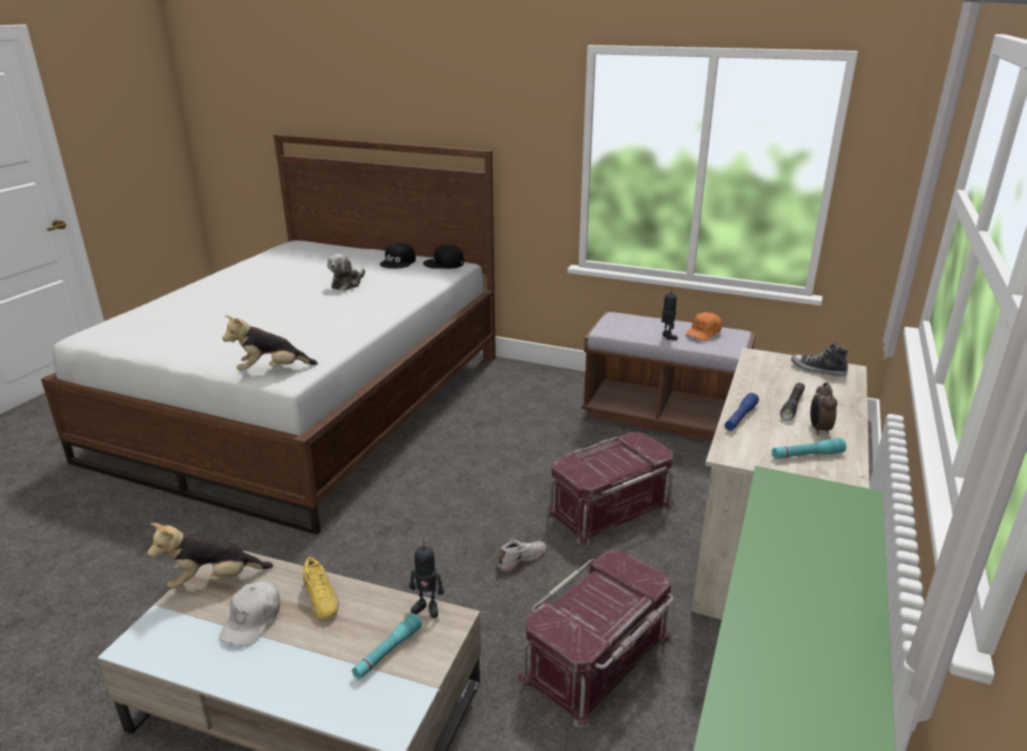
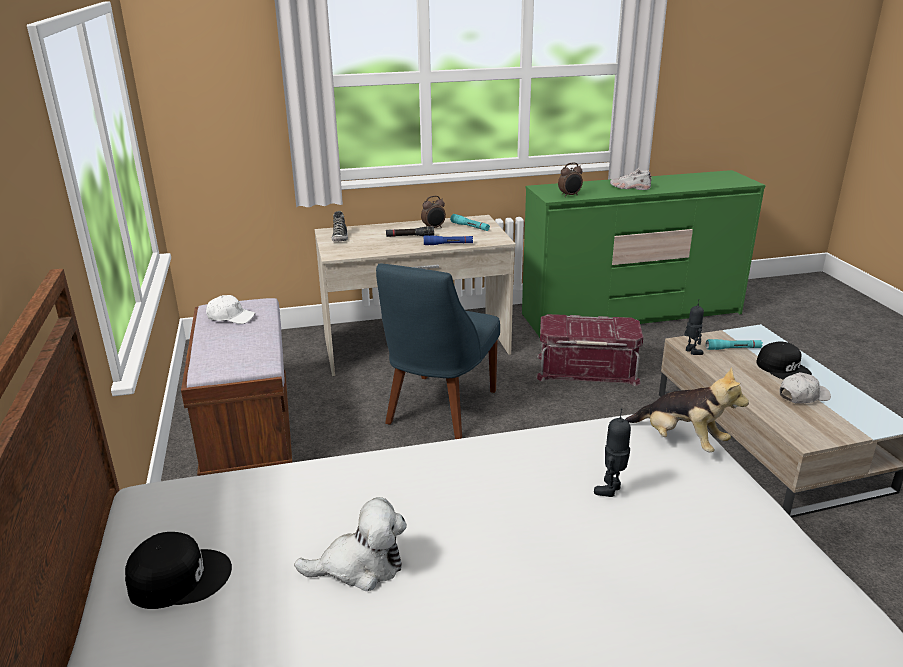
camera: 125 degrees left, 0 degrees up
plush toy [147,523,273,589] -> none
yellow shoe [303,557,339,619] -> none
black cap [423,245,464,269] -> black cap moved to [756,341,812,380]
white shoe [497,539,546,571] -> white shoe moved to [610,167,651,190]
red storage box [545,432,674,545] -> blue chair [376,264,500,439]
toy robot [661,289,678,340] -> toy robot moved to [594,408,631,497]
orange cap [685,312,722,341] -> white cap [206,295,255,324]
none -> alarm clock [558,162,583,197]

